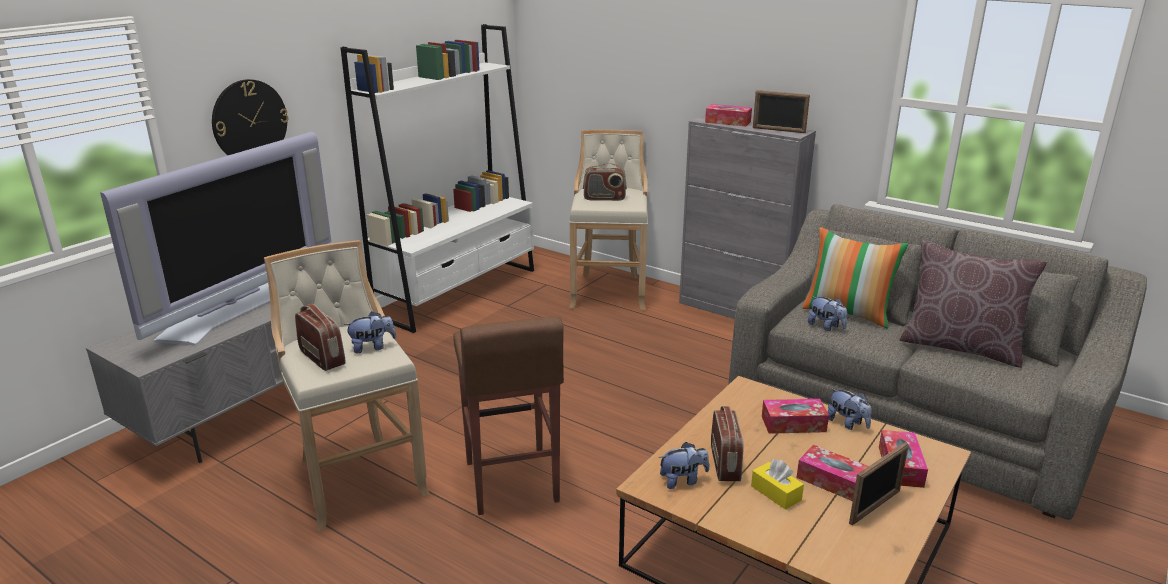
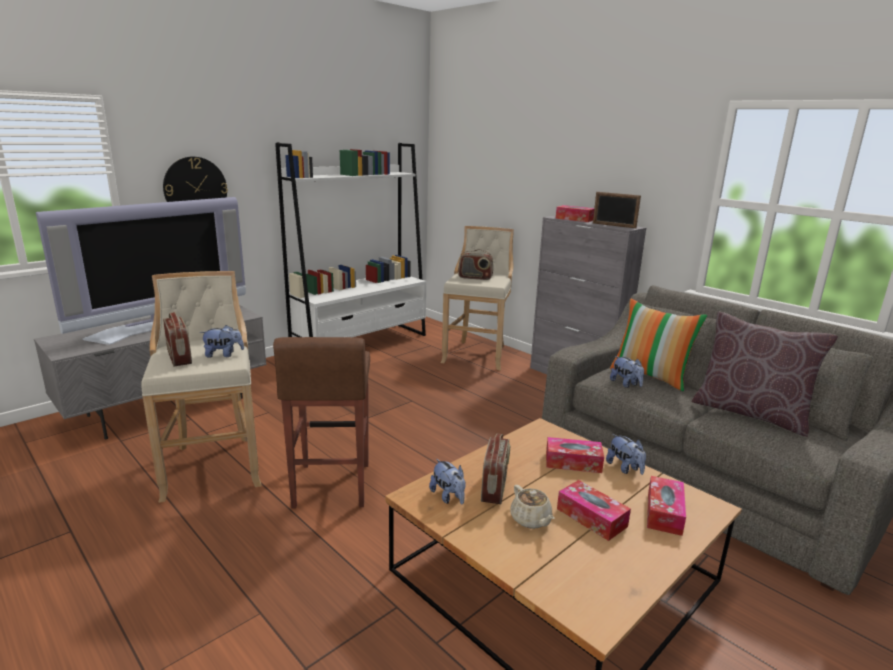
camera: 10 degrees right, 5 degrees down
plush toy [659,442,709,489] -> plush toy turned 60 degrees clockwise [429,459,466,504]
yellow tissue box [751,459,804,510] -> beige teapot [510,485,554,529]
picture frame [849,442,909,525] -> none

